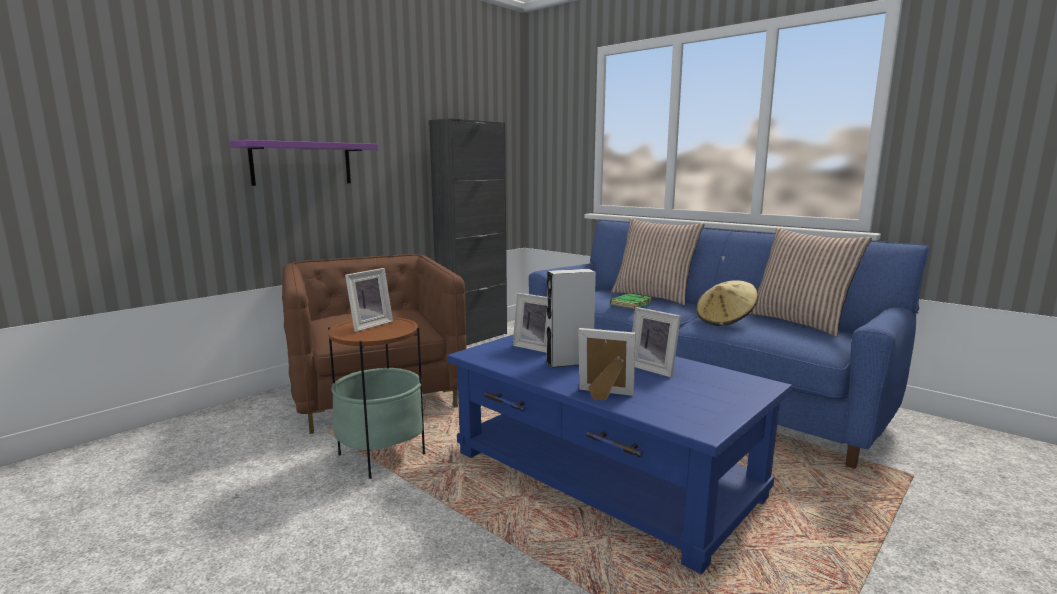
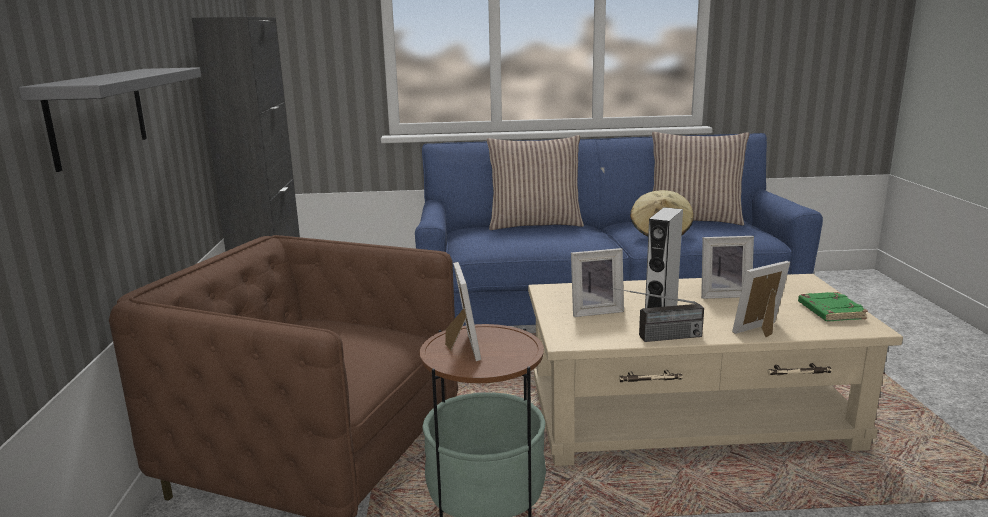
camera: 45 degrees left, 5 degrees up
purple shelf [230,140,378,186] -> grey shelf [19,67,201,172]
blue coffee table [447,334,792,574] -> beige coffee table [528,274,903,466]
green book [610,293,652,309] -> green book moved to [798,292,868,321]
none -> radio [609,287,704,342]

